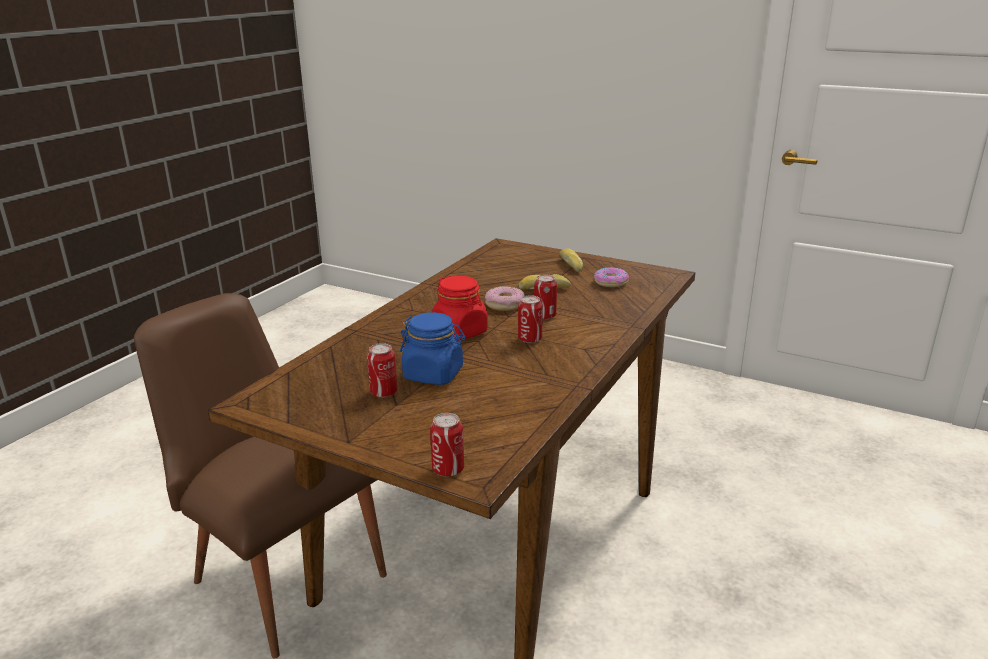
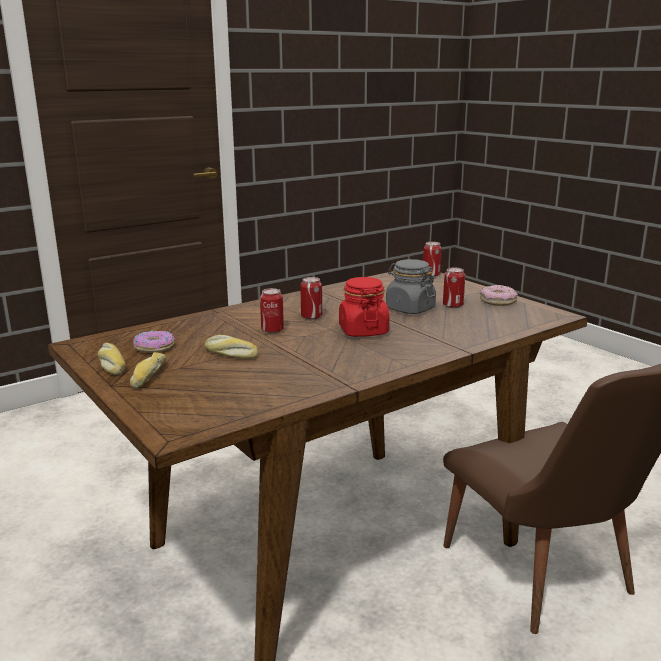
camera: 155 degrees left, 5 degrees down
blue jar [400,312,466,385] -> grey jar [386,259,436,314]
donut [485,286,525,311] -> donut moved to [480,285,518,306]
none -> bread [98,343,126,375]

